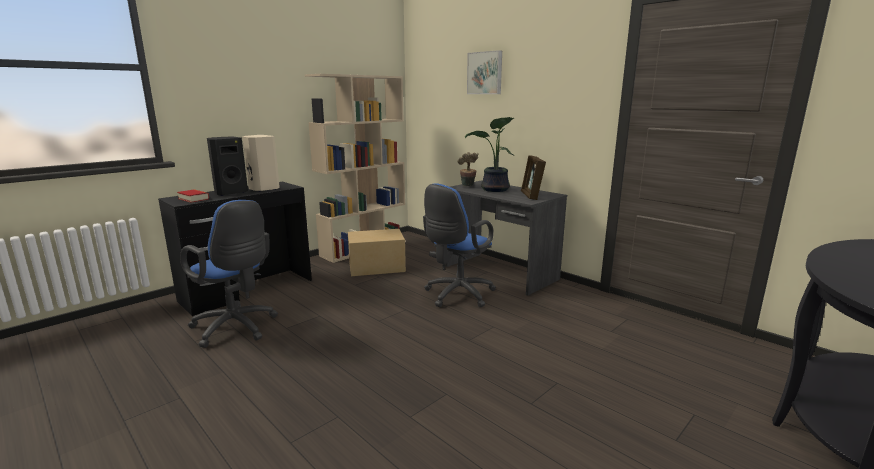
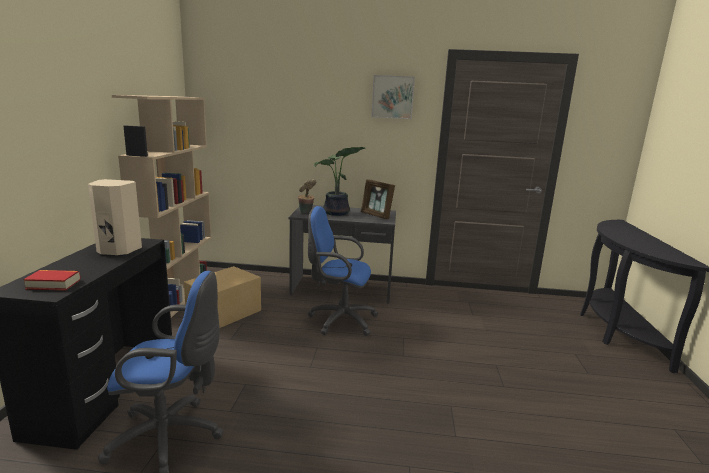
camera: 40 degrees left, 0 degrees up
black speaker [207,137,248,196] -> none
blue office chair [423,183,496,307] -> blue office chair turned 105 degrees clockwise [308,206,378,336]
picture [467,50,502,94] -> picture moved to [371,75,415,119]

